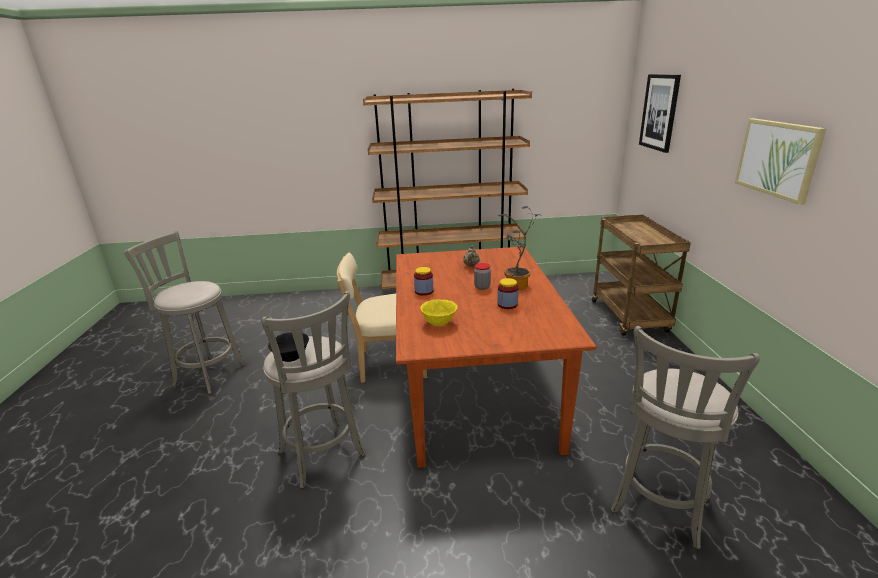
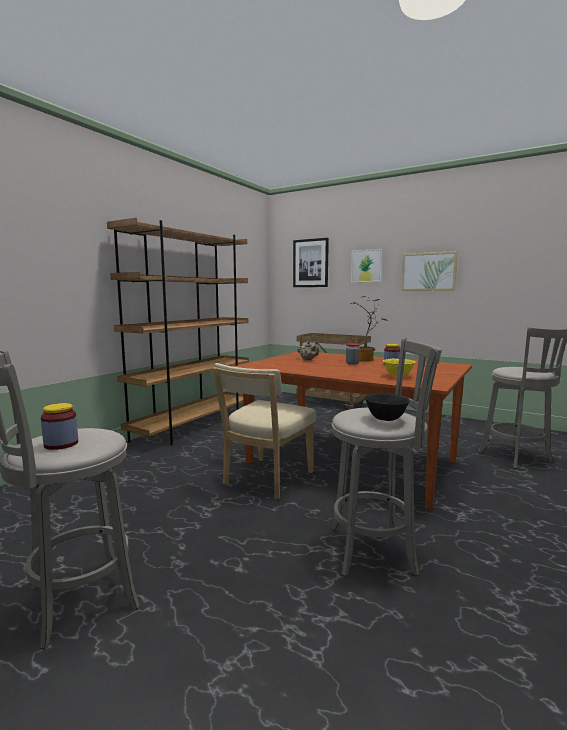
camera: 55 degrees left, 15 degrees down
jar [414,267,433,296] -> jar moved to [41,403,78,450]
none -> picture [351,249,383,282]

